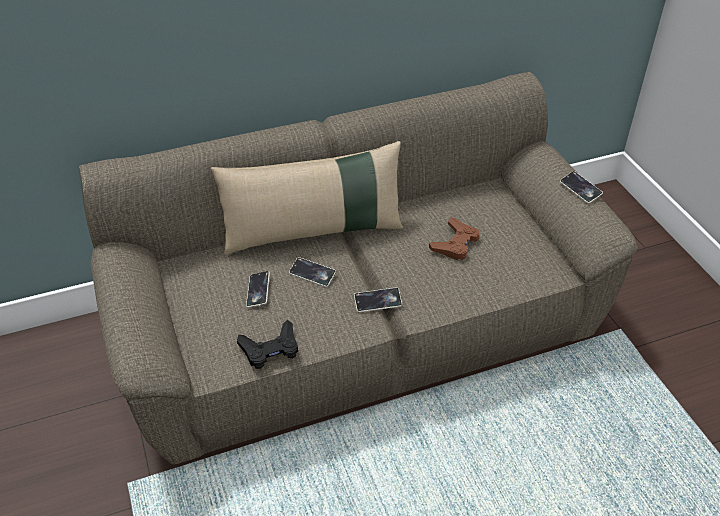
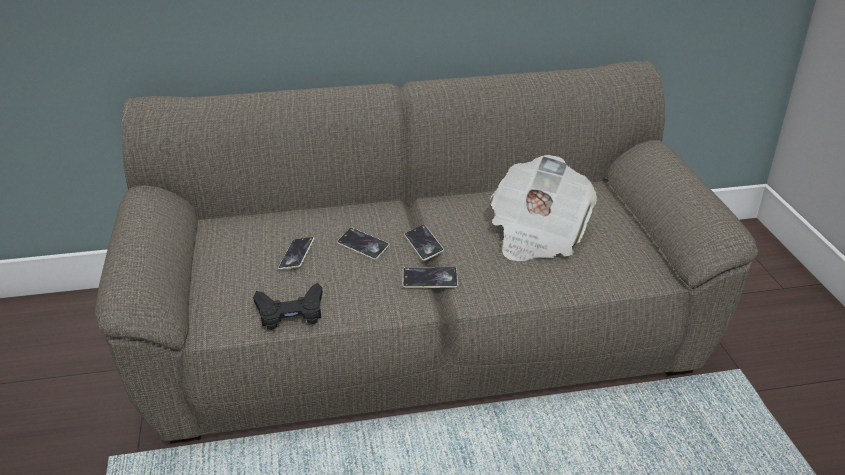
camera: 10 degrees right, 10 degrees down
beige pillow [211,141,403,255] -> none
brown game controller [429,217,480,260] -> newspaper [490,155,597,261]
phone [560,171,603,203] -> phone moved to [404,225,444,261]

